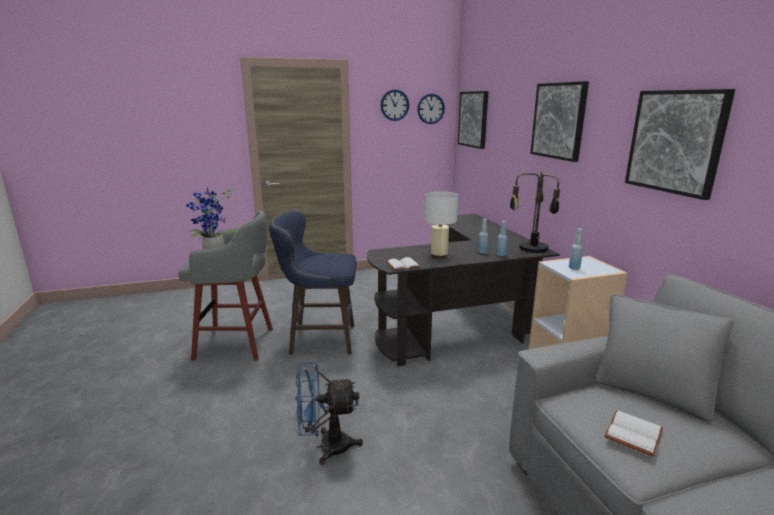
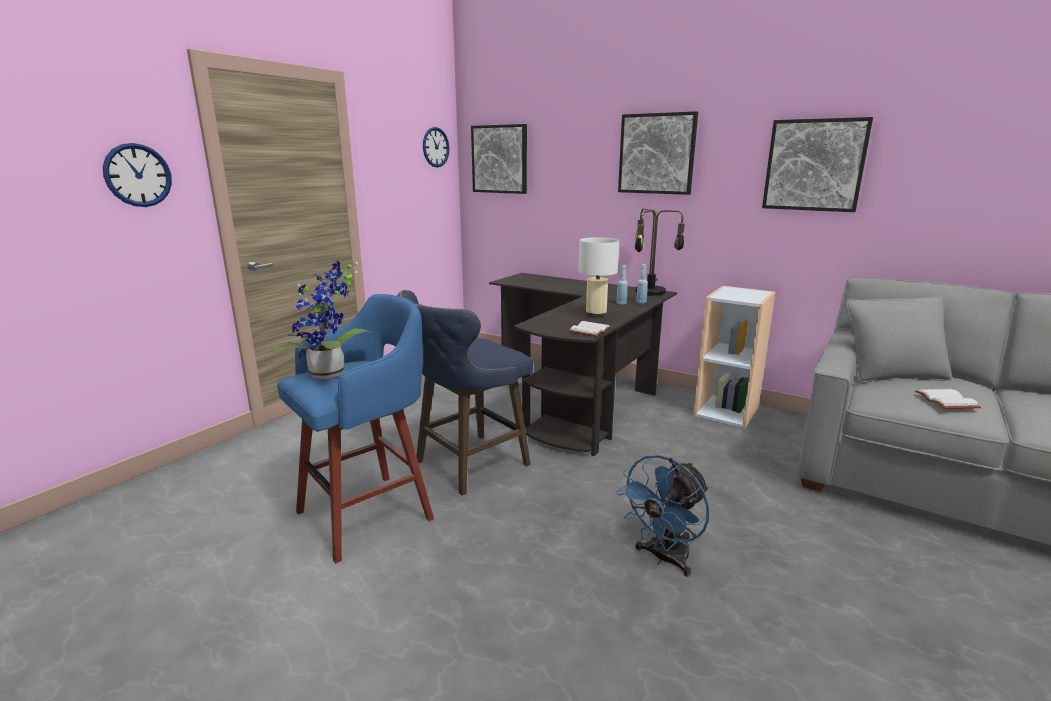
camera: 40 degrees left, 0 degrees up
grey stool [178,210,273,361] -> blue stool [277,294,434,563]
wall clock [380,89,409,121] -> wall clock moved to [103,143,172,207]
blue bottle [569,228,583,270] -> none

